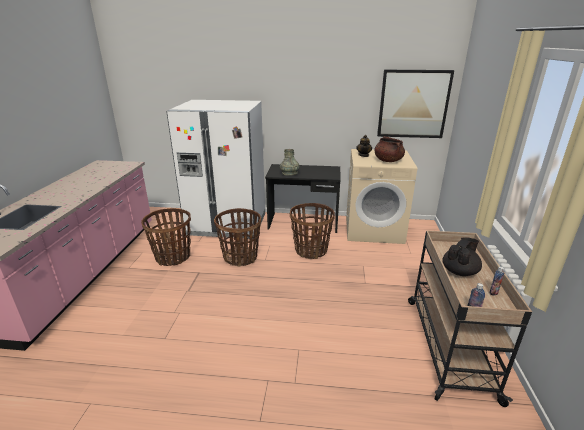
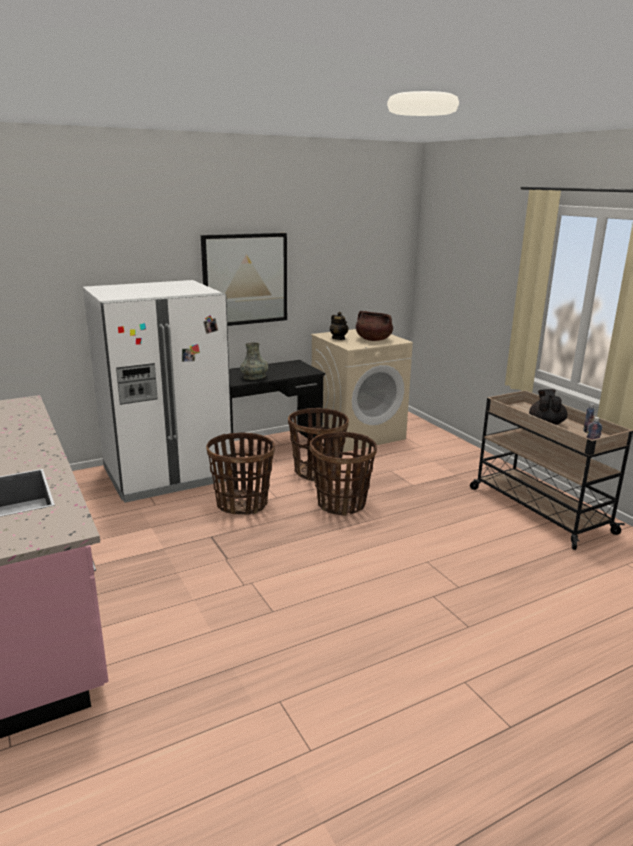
camera: 35 degrees left, 5 degrees down
basket [141,208,191,266] -> basket moved to [309,432,377,516]
picture [377,70,454,138] -> picture moved to [201,233,287,326]

